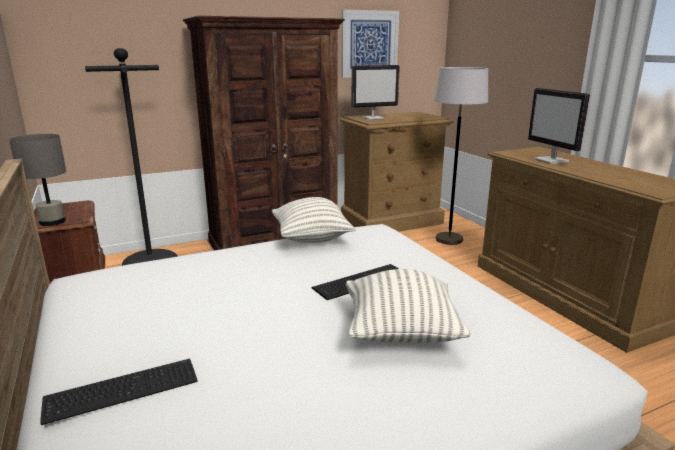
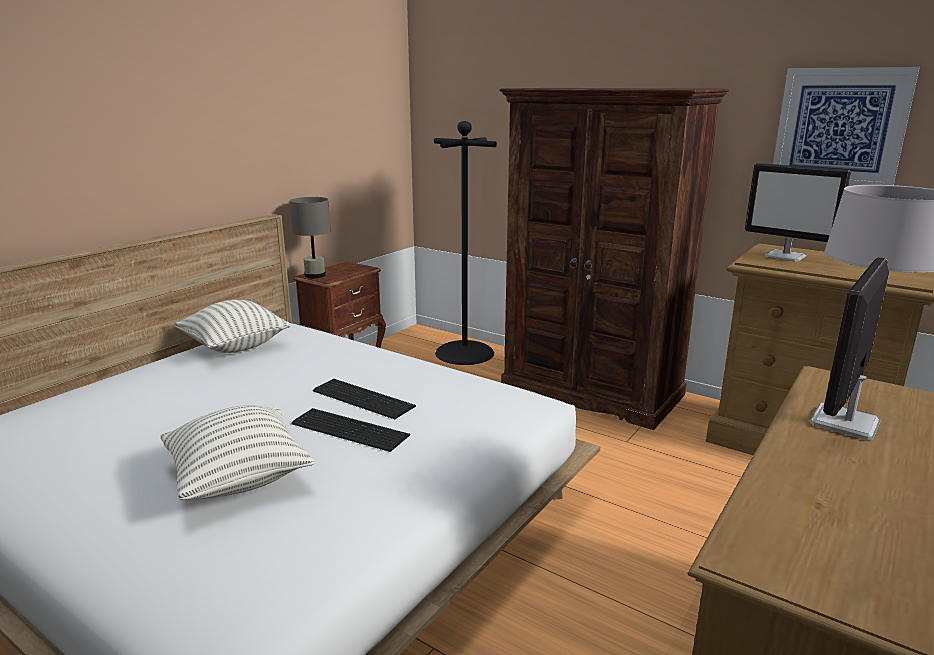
camera: 60 degrees right, 0 degrees up
keyboard [40,359,198,425] -> keyboard moved to [313,379,416,419]
pillow [272,197,355,243] -> pillow moved to [174,300,290,353]

